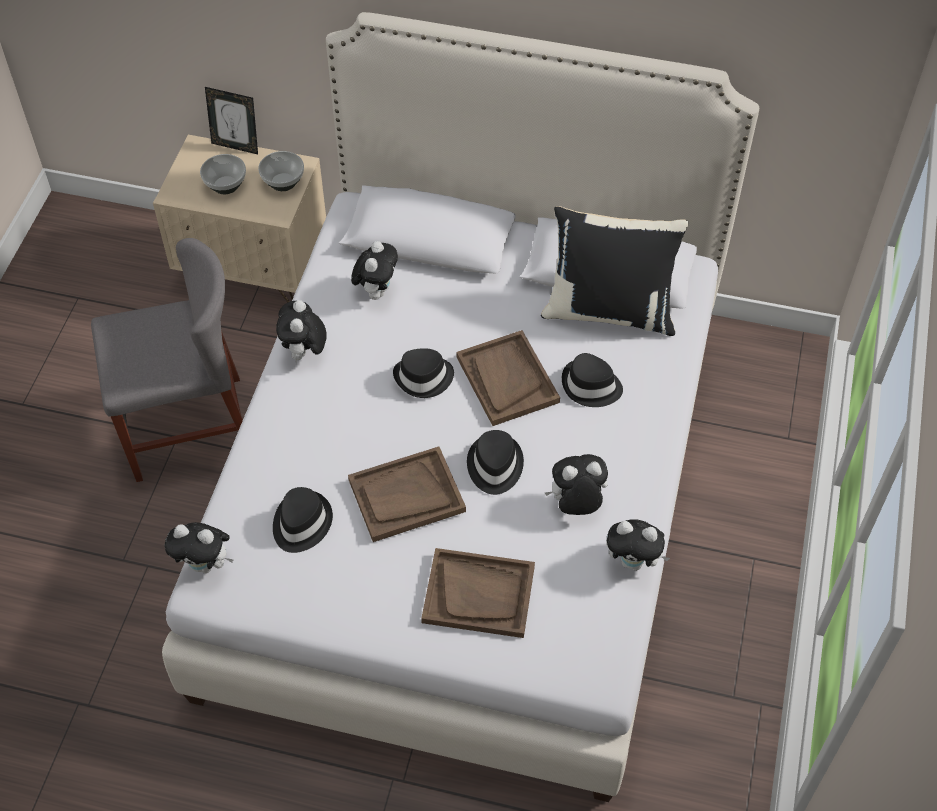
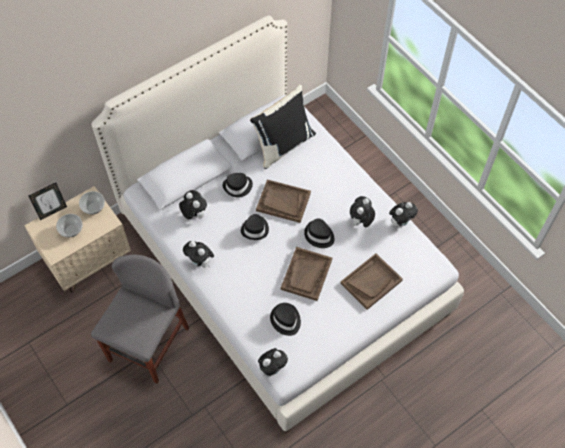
camera: 50 degrees left, 5 degrees up
black hat [562,353,623,407] -> black hat moved to [223,173,253,198]

